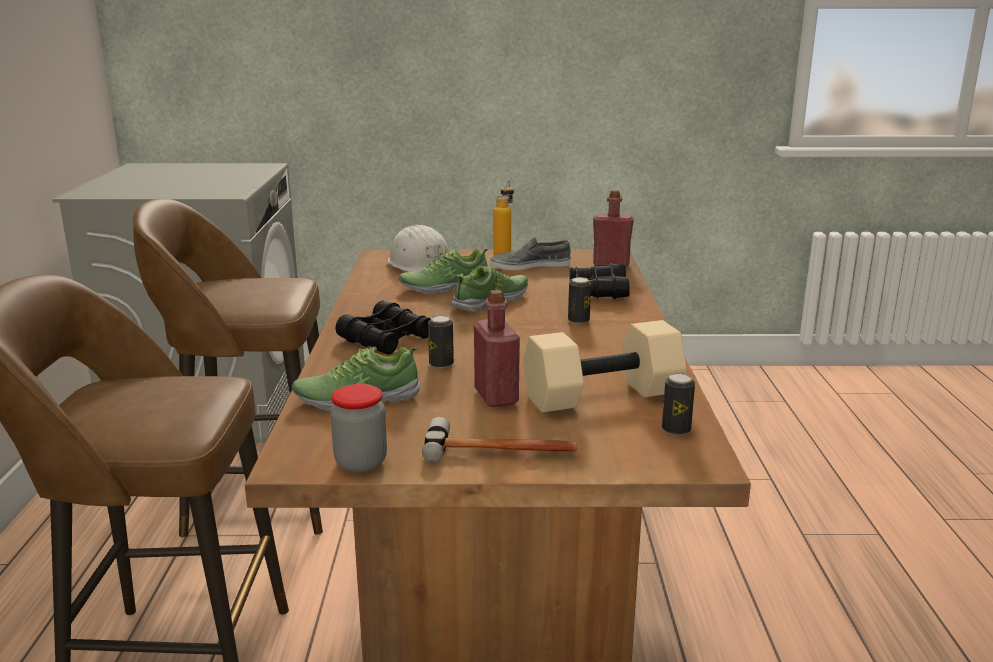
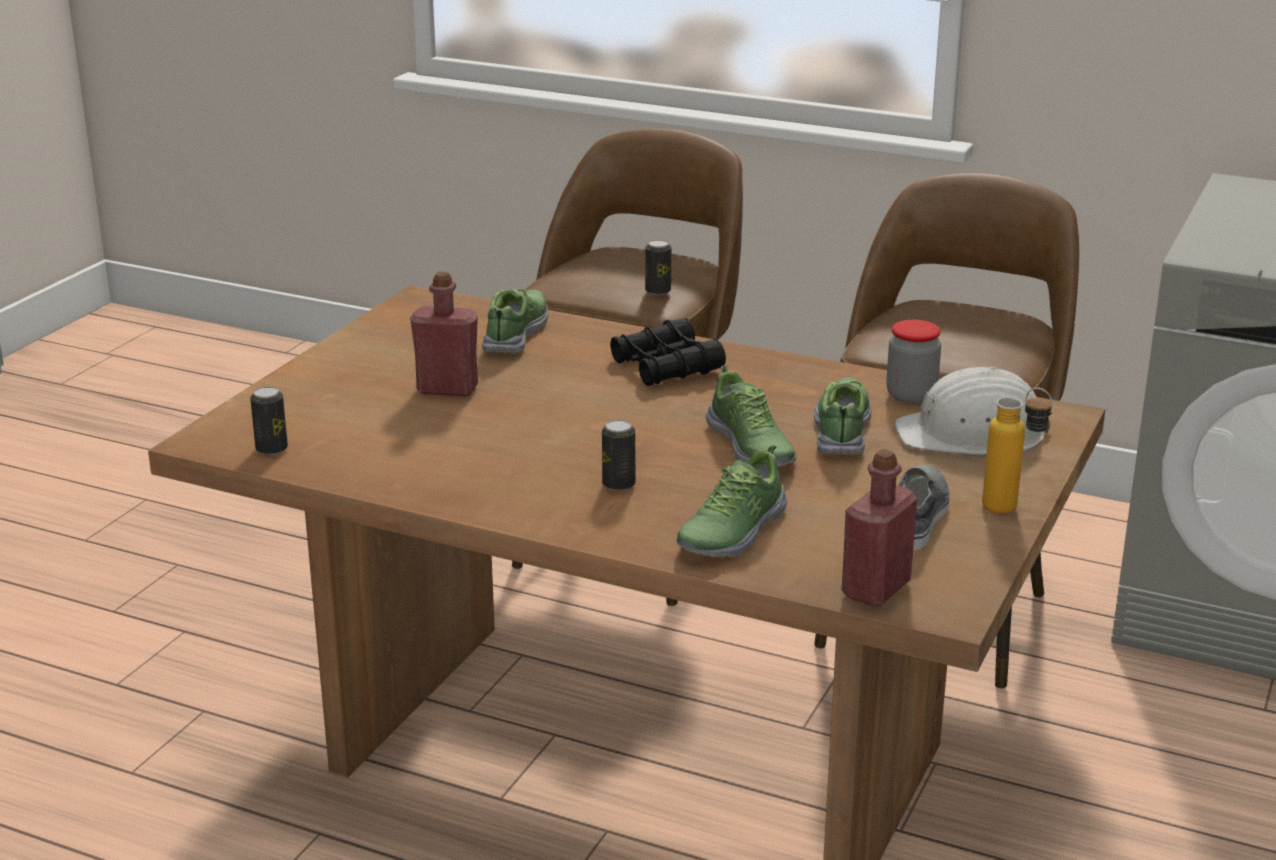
camera: 115 degrees right, 5 degrees up
jar [330,384,387,472] -> jar moved to [886,320,941,404]
hammer [422,417,577,462] -> none
can [428,315,454,368] -> can moved to [645,240,671,295]
beige dumbbell [523,320,687,413] -> none
black binoculars [569,263,630,299] -> shoe [676,445,787,557]

